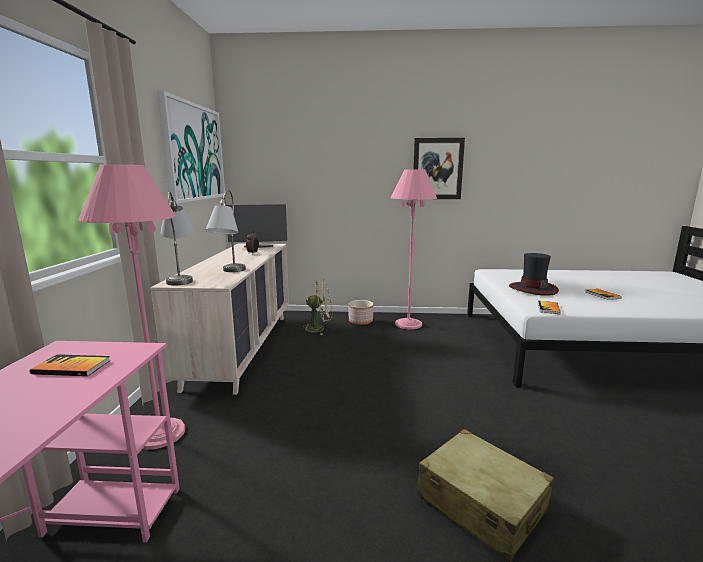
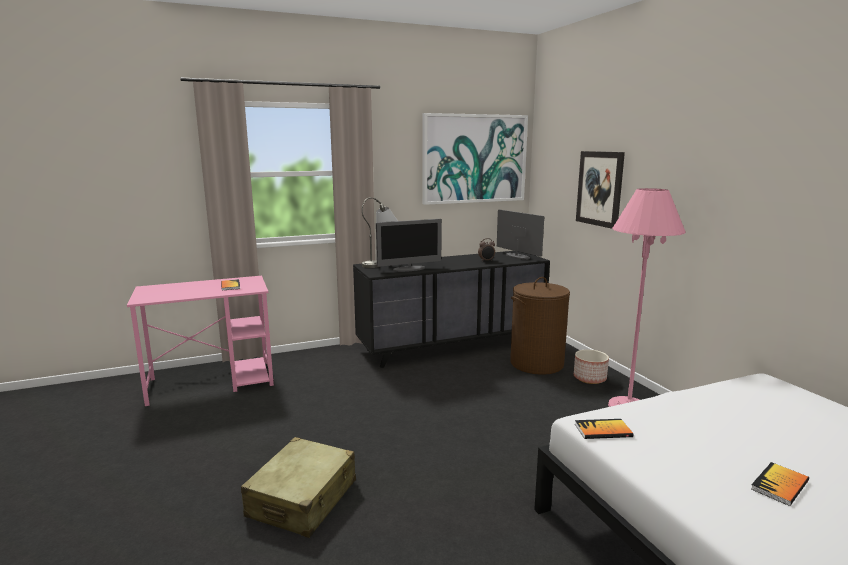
camera: 65 degrees right, 0 degrees up
pink floor lamp [78,164,185,450] -> none
beige dresser [150,243,289,395] -> black dresser [353,251,550,368]
grey table lamp [205,190,246,272] -> monitor [376,219,442,272]
beige fan [302,279,332,335] -> brown laundry basket [510,277,570,375]
picture [413,138,465,199] -> picture moved to [576,151,625,229]
hat [509,253,559,296] -> none

